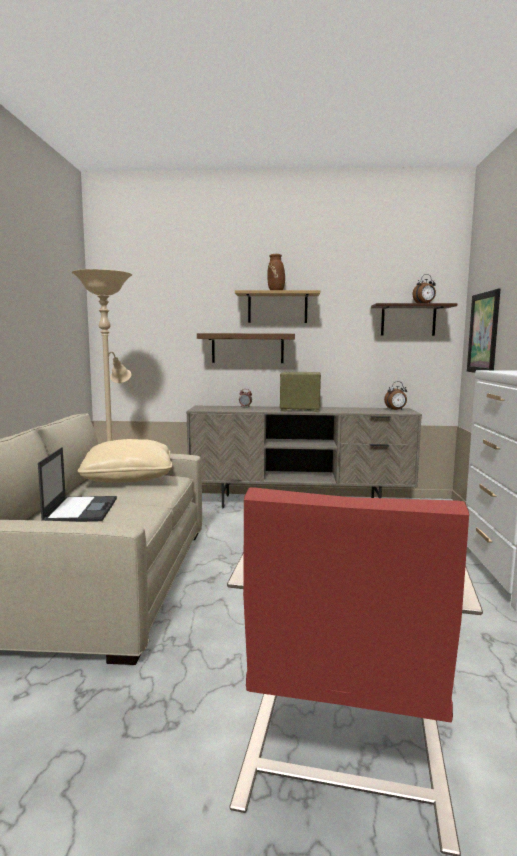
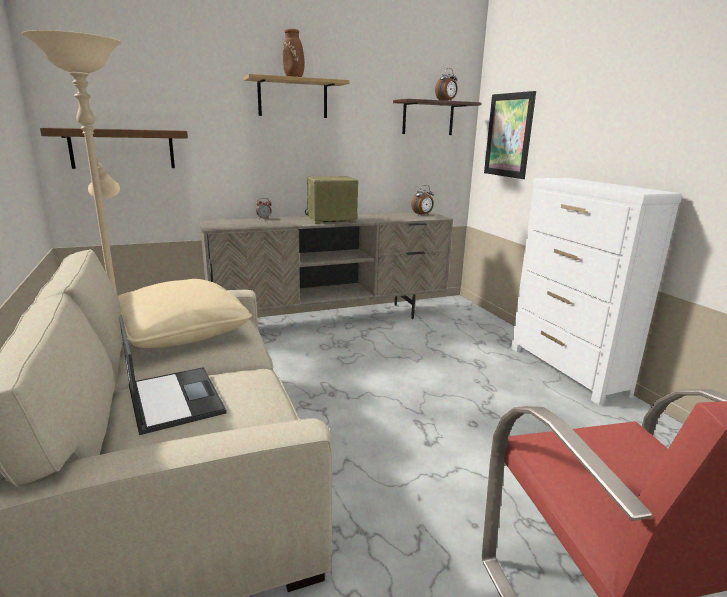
camera: 25 degrees left, 10 degrees up
brown shelf [197,333,295,363] -> brown shelf moved to [40,128,188,169]

